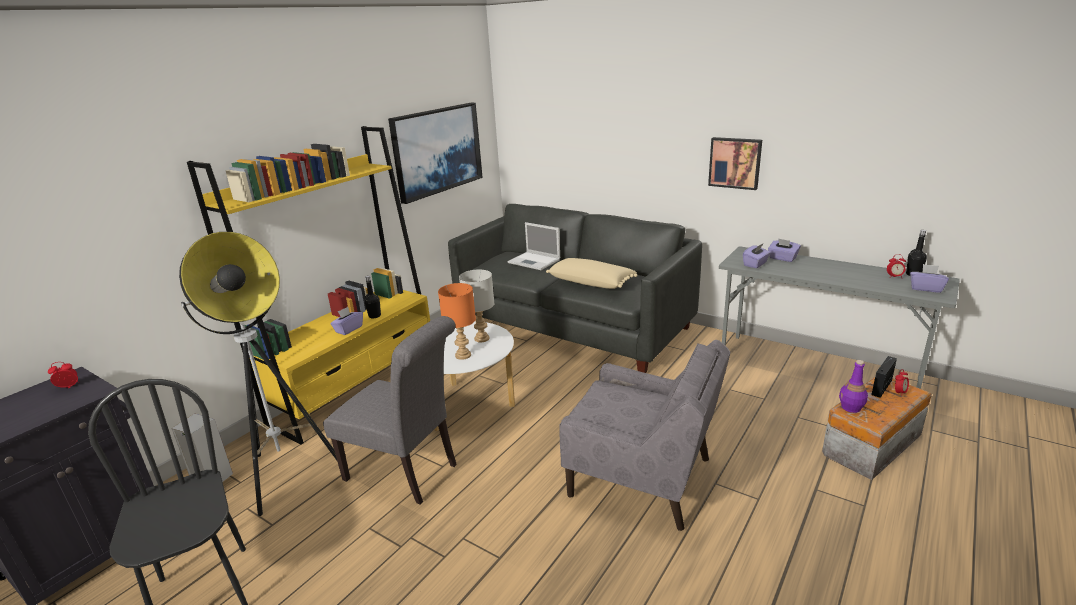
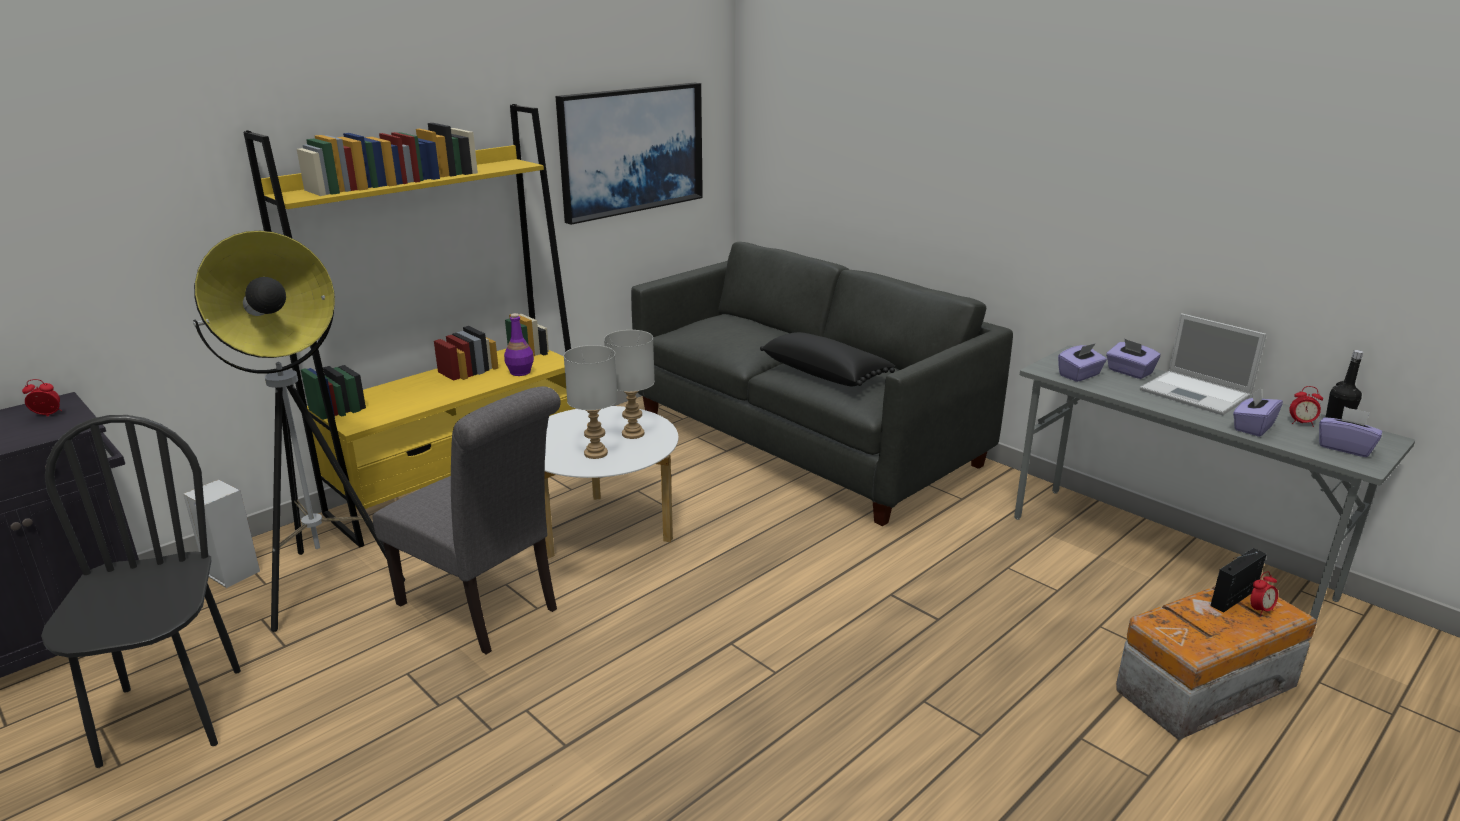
camera: 10 degrees right, 0 degrees up
purple tissue box [330,307,363,335] -> purple tissue box moved to [1233,388,1283,437]
black bottle [364,276,381,318] -> none
orange table lamp [438,283,476,360] -> grey table lamp [564,345,618,459]
laptop [507,222,560,270] -> laptop moved to [1140,313,1267,415]
beige pillow [546,258,638,289] -> black pillow [760,332,895,387]
grey armchair [559,340,730,531] -> none
picture [708,137,762,190] -> none
purple bottle [839,360,868,413] -> purple bottle moved to [504,313,534,376]

